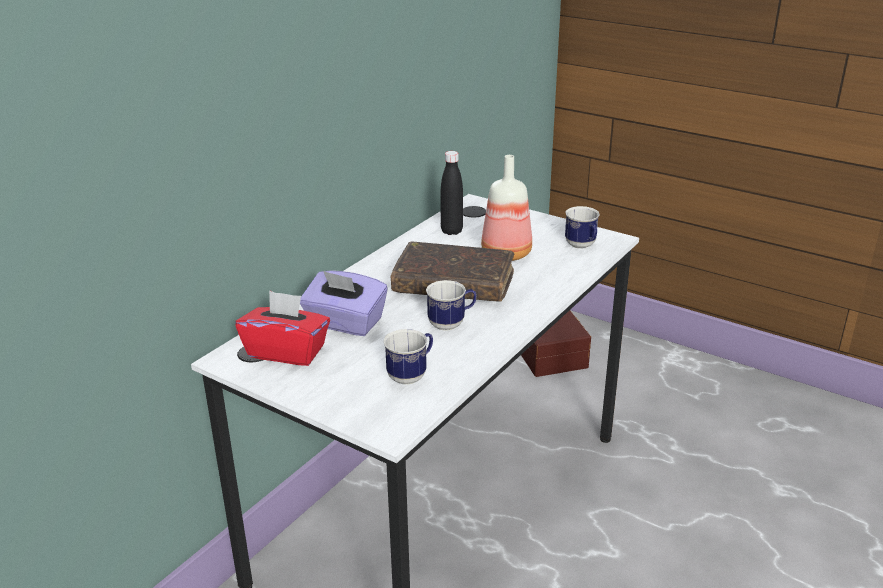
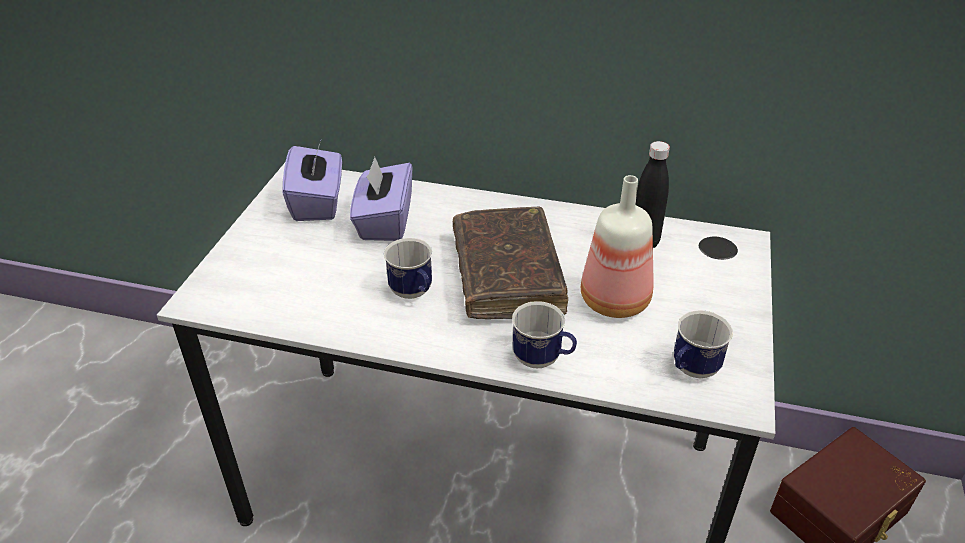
camera: 70 degrees right, 10 degrees up
red tissue box [236,290,330,366] -> purple tissue box [282,141,342,221]
mug [384,329,433,385] -> mug moved to [512,301,577,368]

